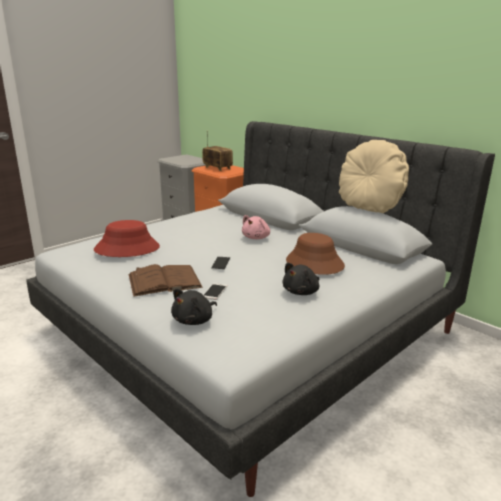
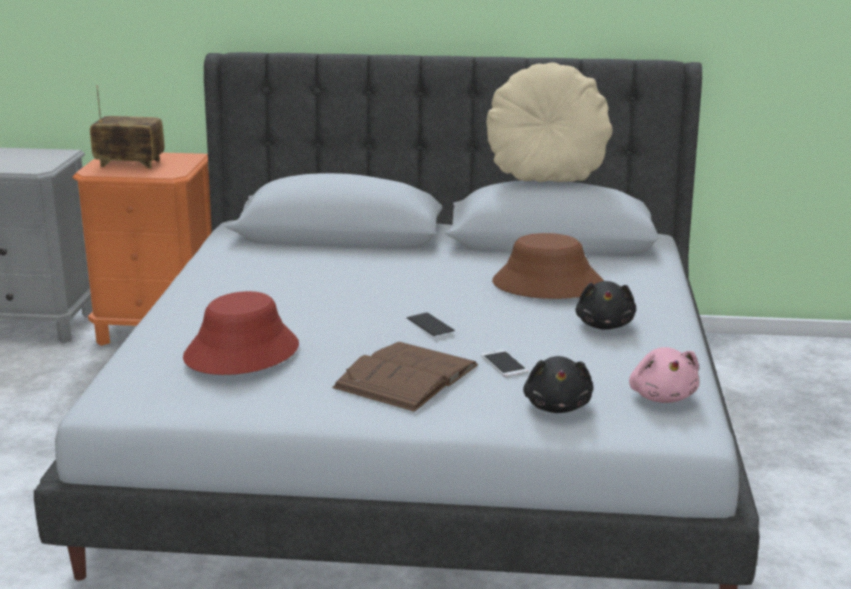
camera: 40 degrees left, 0 degrees up
pink plush toy [242,215,270,239] -> pink plush toy moved to [629,347,699,403]

